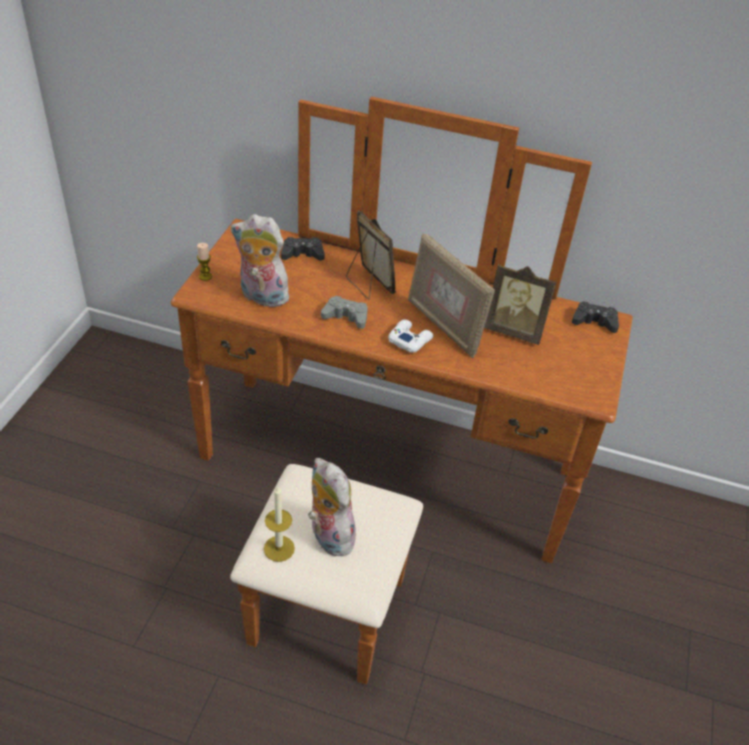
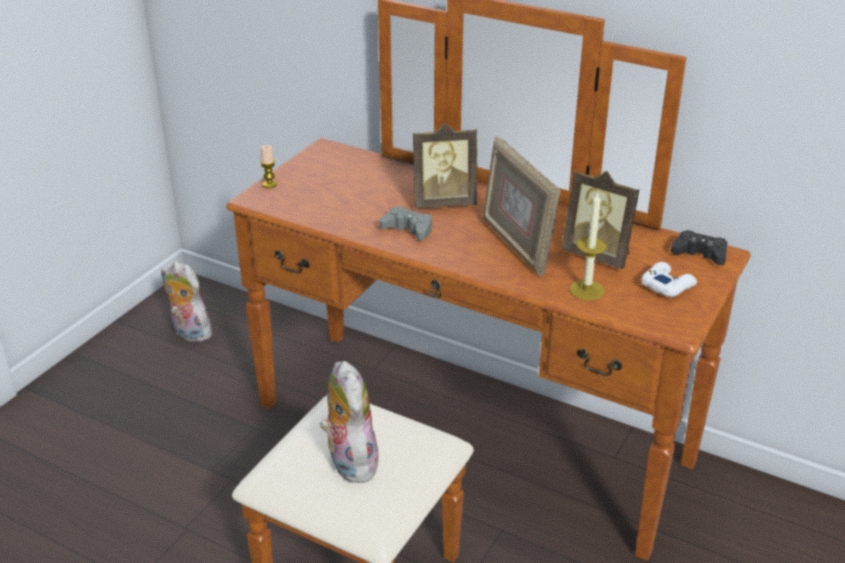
camera: 15 degrees right, 10 degrees down
plush toy [231,214,289,307] -> plush toy moved to [161,261,217,342]
candle [264,487,295,562] -> candle moved to [570,191,607,300]
black game controller [281,237,325,261] -> none
picture frame [346,211,396,300] -> picture frame turned 105 degrees clockwise [413,123,477,209]
white game controller [388,319,434,353] -> white game controller moved to [641,262,697,297]

